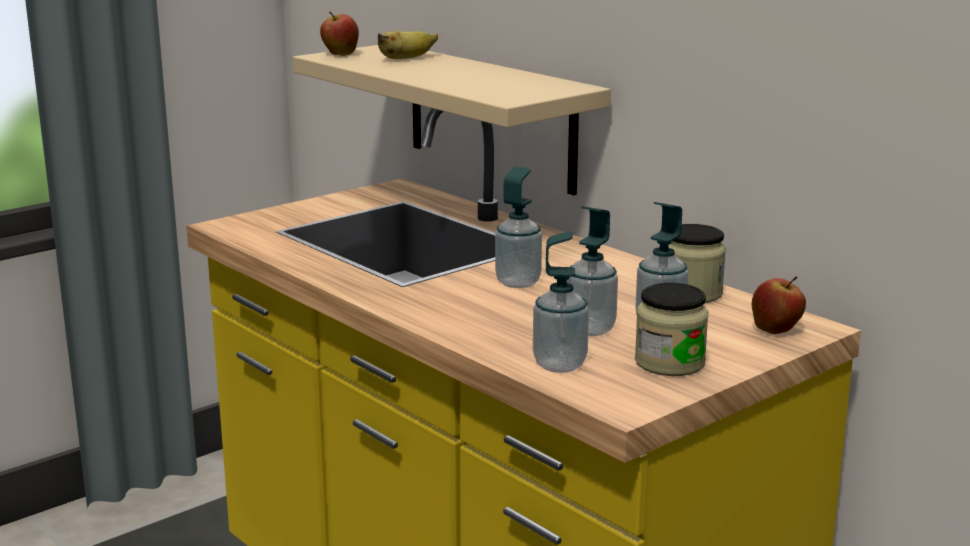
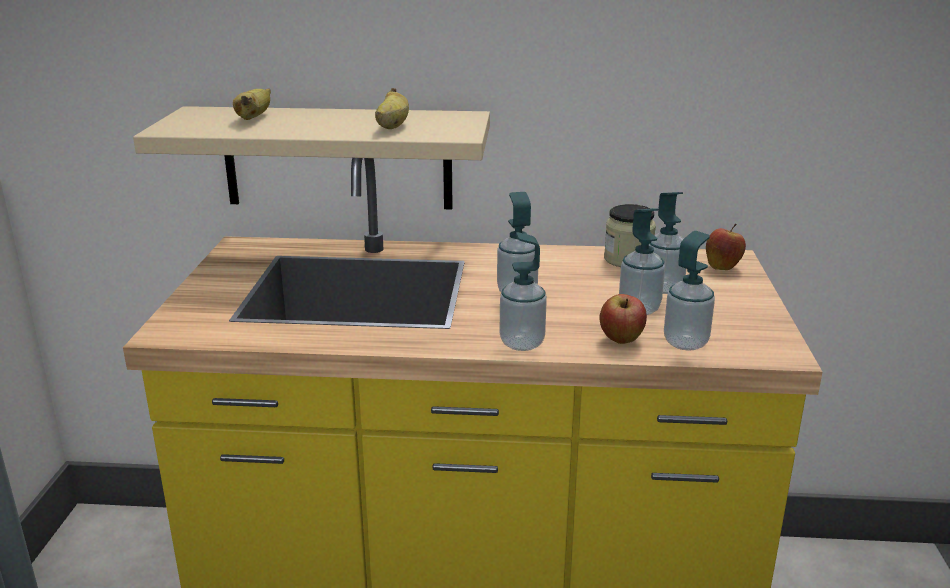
camera: 45 degrees left, 5 degrees up
apple [320,11,359,56] -> apple moved to [599,294,647,344]
jar [635,283,709,376] -> none
none -> banana [375,88,409,129]
none -> soap dispenser [499,232,547,351]

